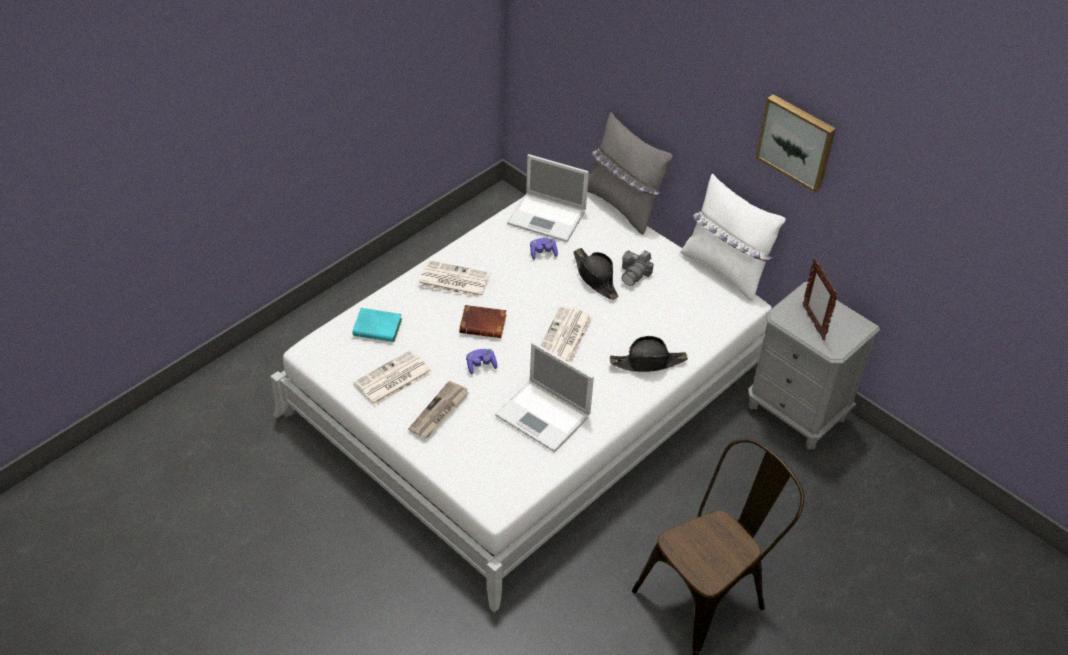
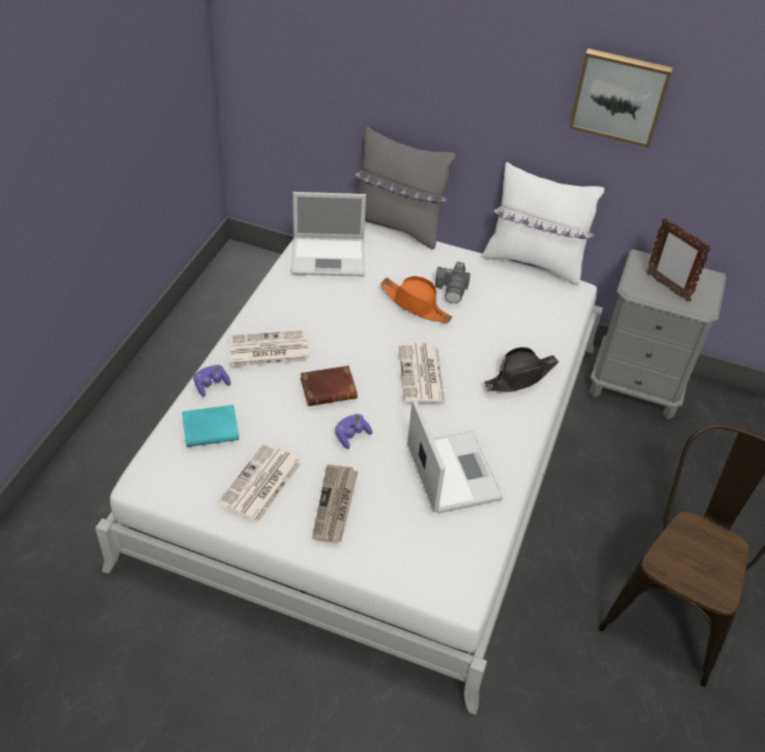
camera: 25 degrees left, 0 degrees up
laptop [495,342,594,452] -> laptop turned 120 degrees counterclockwise [407,399,503,514]
purple game controller [530,238,558,259] -> purple game controller moved to [193,365,231,397]
black hat [573,248,619,300] -> orange hat [380,276,452,323]

